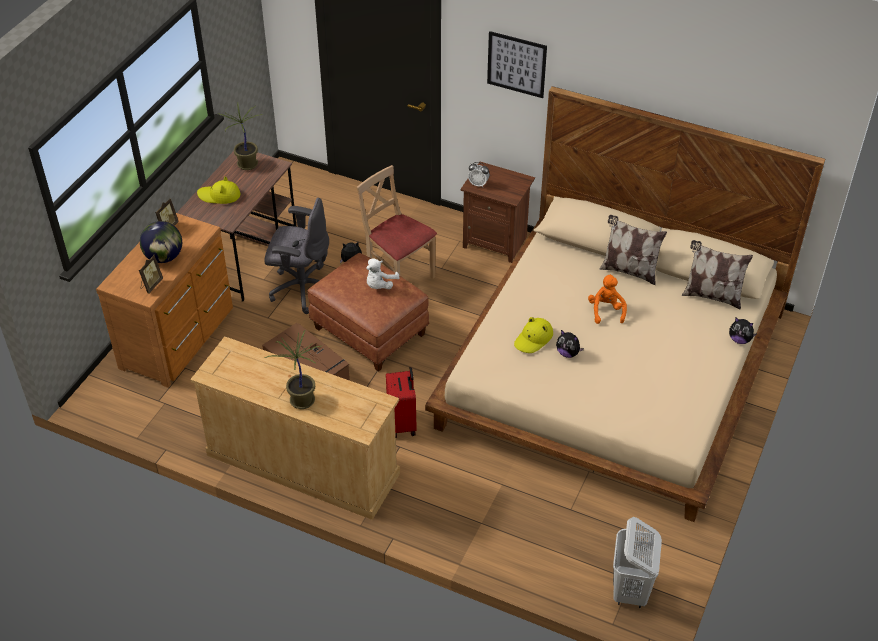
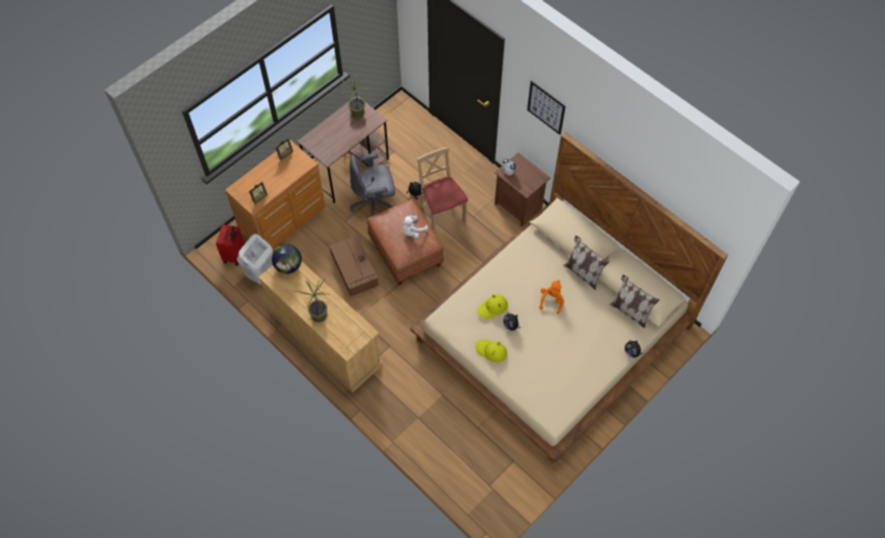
camera: 20 degrees right, 15 degrees up
globe [140,221,182,263] -> globe moved to [272,244,302,274]
yellow hat [197,177,240,204] -> yellow hat moved to [475,339,507,362]
grey office chair [264,198,329,314] -> grey office chair turned 135 degrees clockwise [350,153,395,216]
red suitcase [386,367,417,437] -> red suitcase moved to [216,224,245,266]
white laundry basket [613,517,662,608] -> white laundry basket moved to [237,234,273,285]

